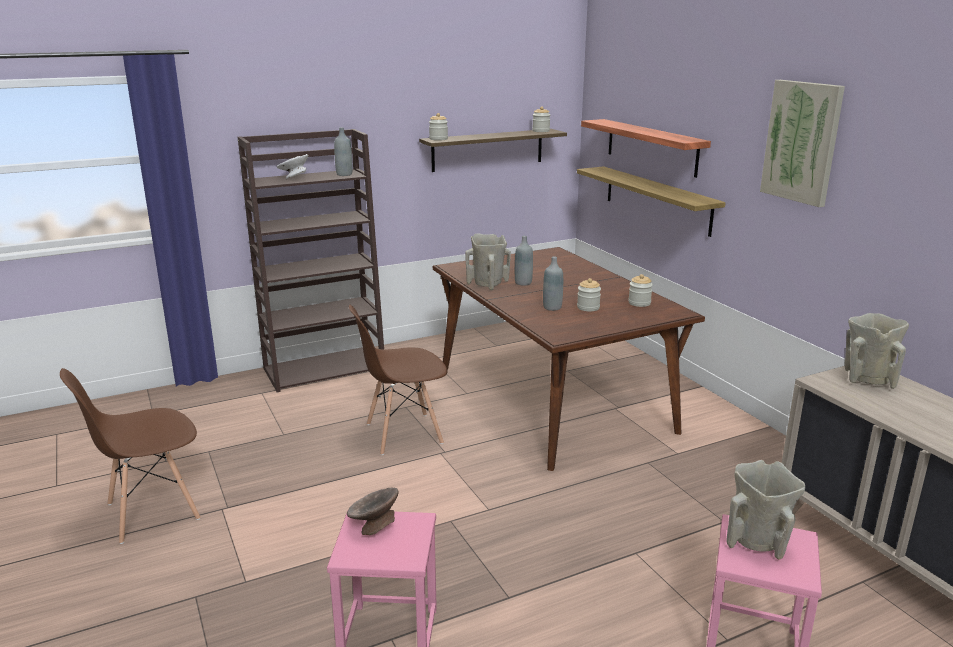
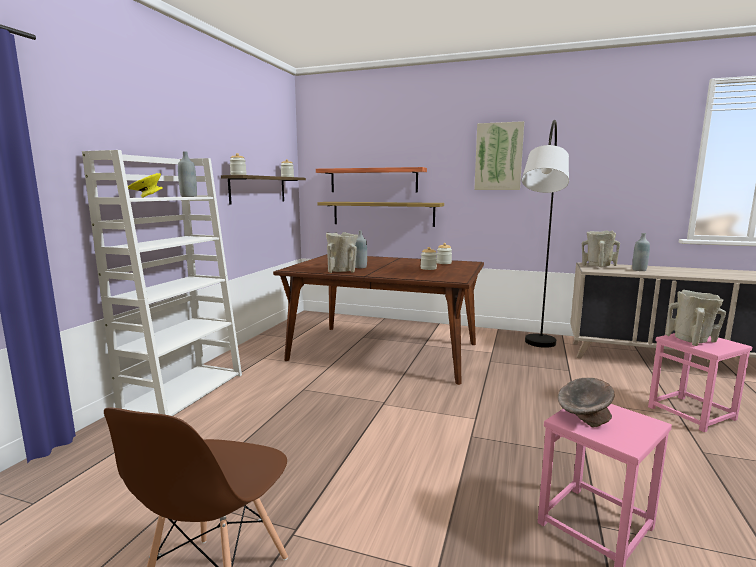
camera: 45 degrees left, 10 degrees down
brown bookcase [238,129,384,392] -> white bookcase [82,150,242,416]
white bowl [277,154,308,179] -> yellow bowl [128,173,163,198]
brown chair [349,305,448,455] -> none
grey bottle [543,257,563,311] -> grey bottle moved to [632,233,650,271]
none -> grey floor lamp [522,120,569,348]

